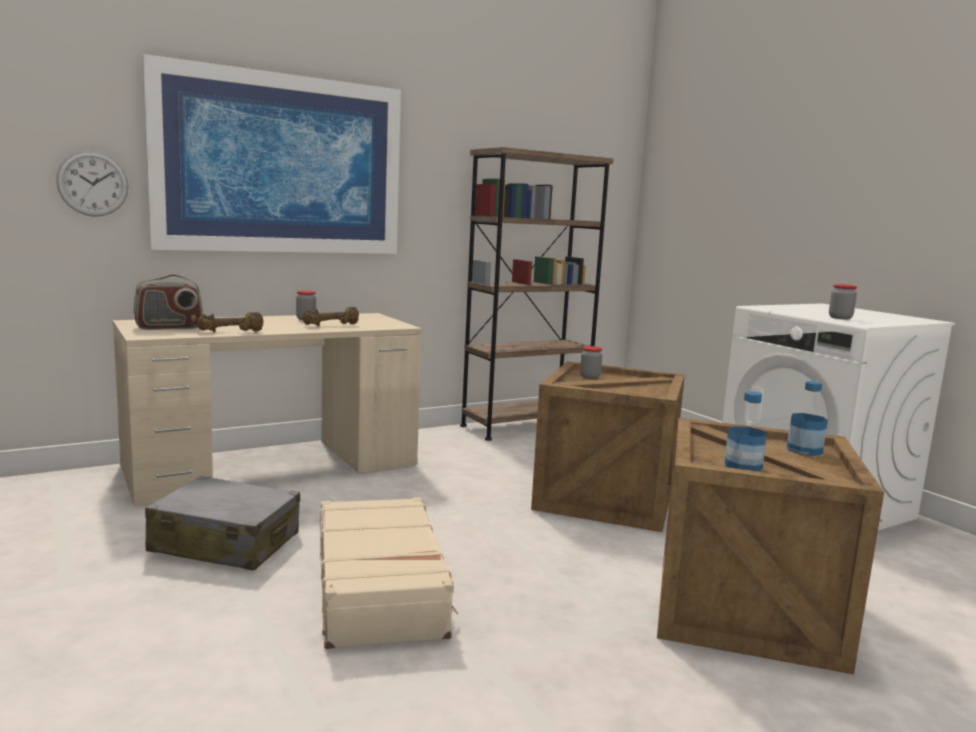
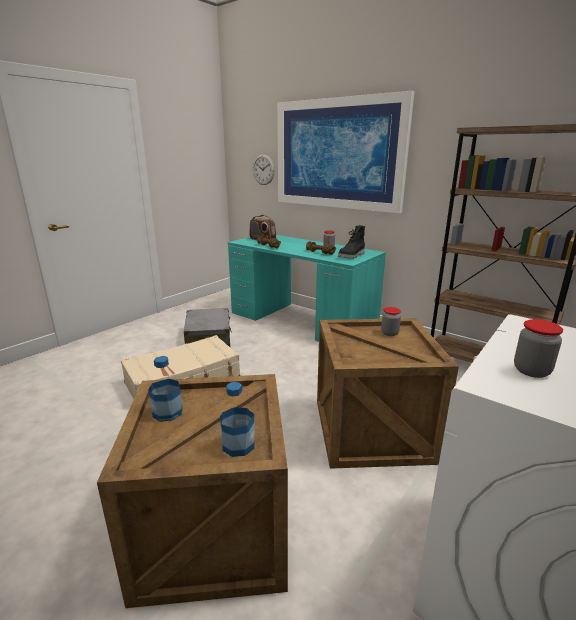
camera: 70 degrees right, 10 degrees up
beige desk [113,313,422,505] -> turquoise desk [228,235,386,342]
none -> black boot [338,225,365,259]

